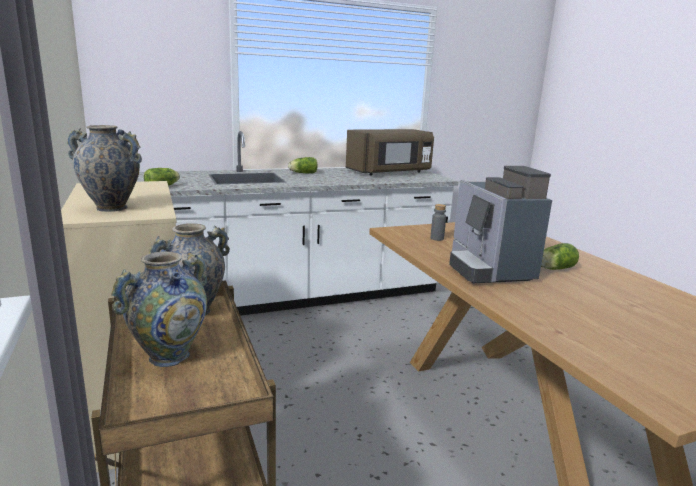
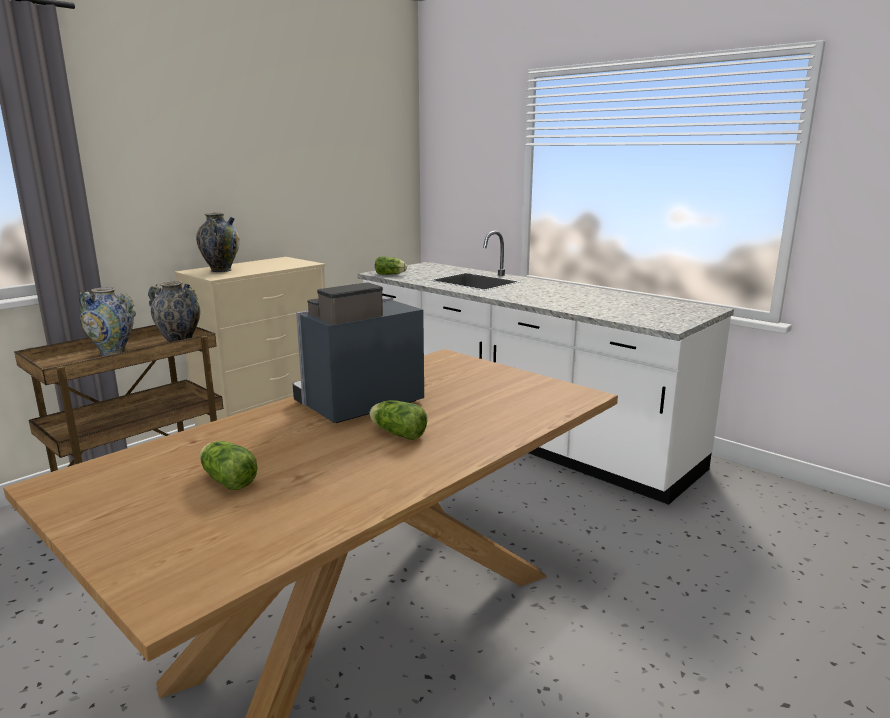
camera: 65 degrees right, 0 degrees up
lettuce [288,157,318,173] -> lettuce moved to [200,441,258,490]
brown microwave [346,129,434,175] -> none
grey bottle [431,204,446,241] -> none

